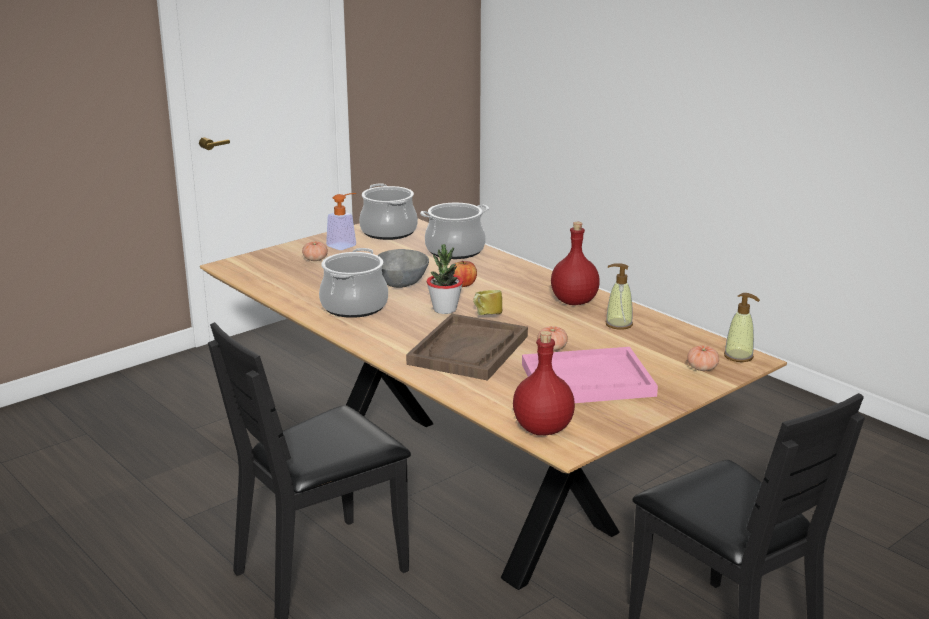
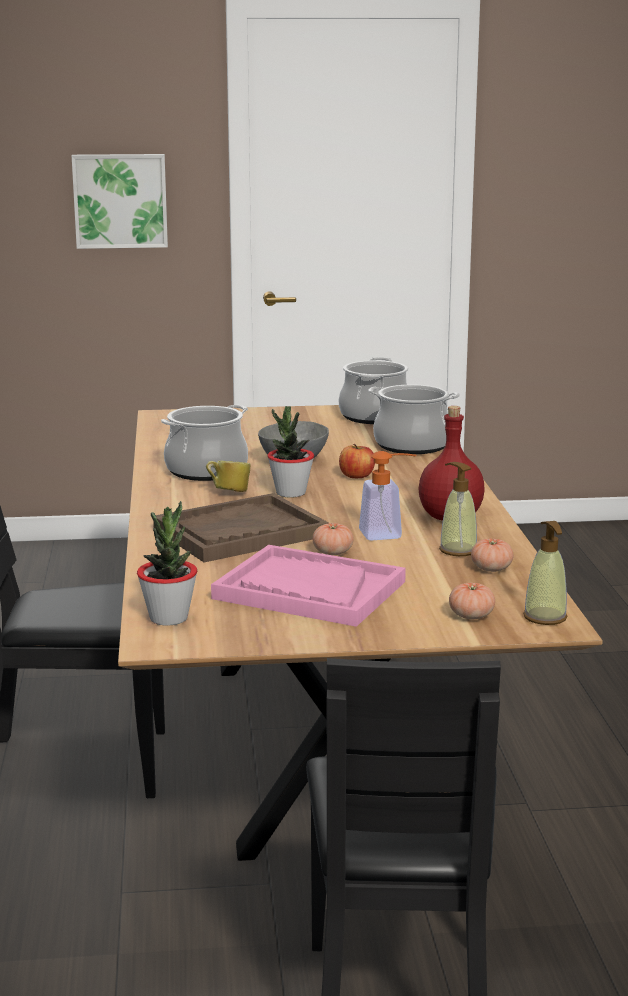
camera: 35 degrees right, 5 degrees down
tomato [302,241,328,261] -> tomato moved to [471,538,514,572]
soap dispenser [326,193,356,250] -> soap dispenser moved to [359,451,416,541]
mug [473,290,502,315] -> mug moved to [206,461,251,492]
red bottle [513,331,575,435] -> potted plant [137,501,197,626]
none -> picture [72,154,168,249]

